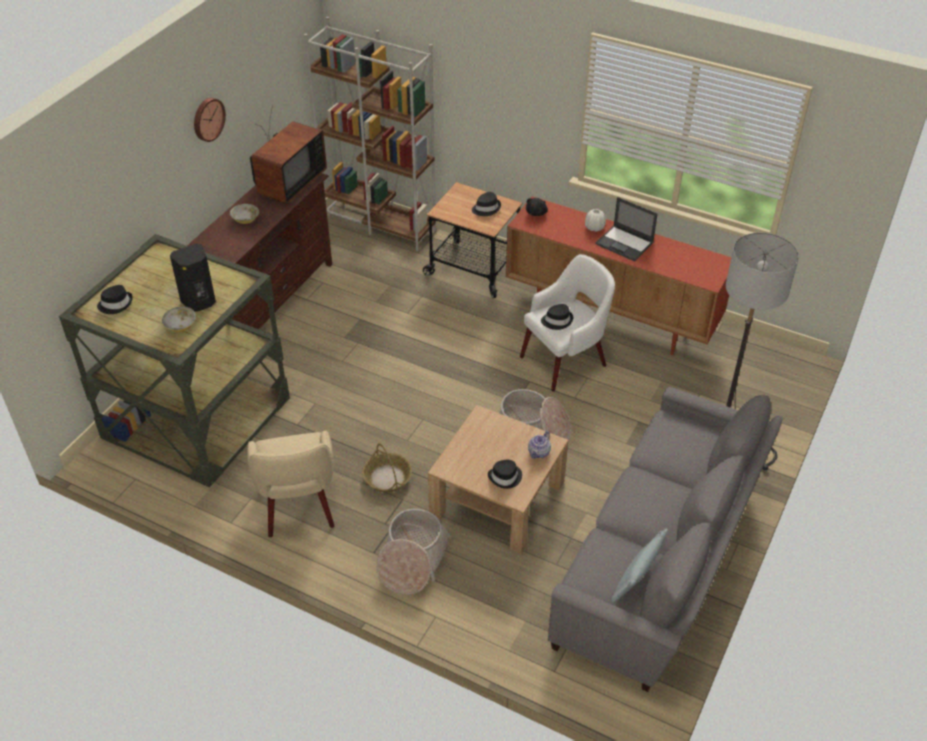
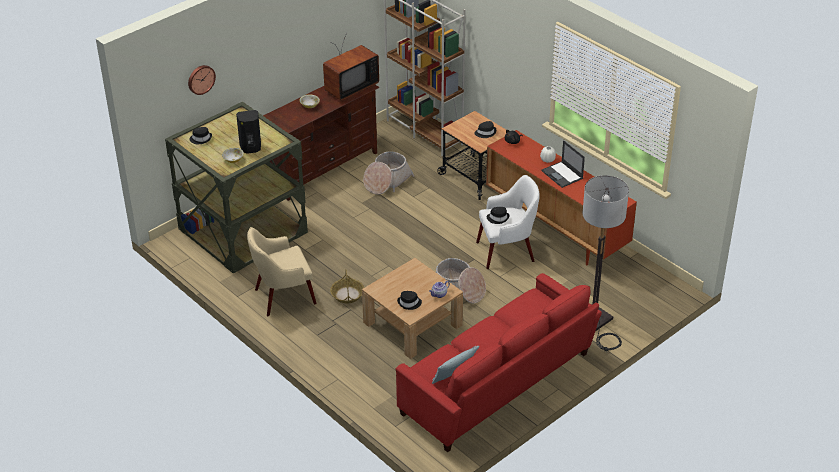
camera: 20 degrees right, 5 degrees down
wall clock [194,98,226,142] -> wall clock moved to [188,65,216,95]
beige armchair [247,430,334,537] -> beige armchair turned 60 degrees clockwise [247,227,317,316]
basket [377,509,452,595] -> basket moved to [363,151,414,195]
grey sofa [548,387,783,692] -> red sofa [395,273,602,453]

